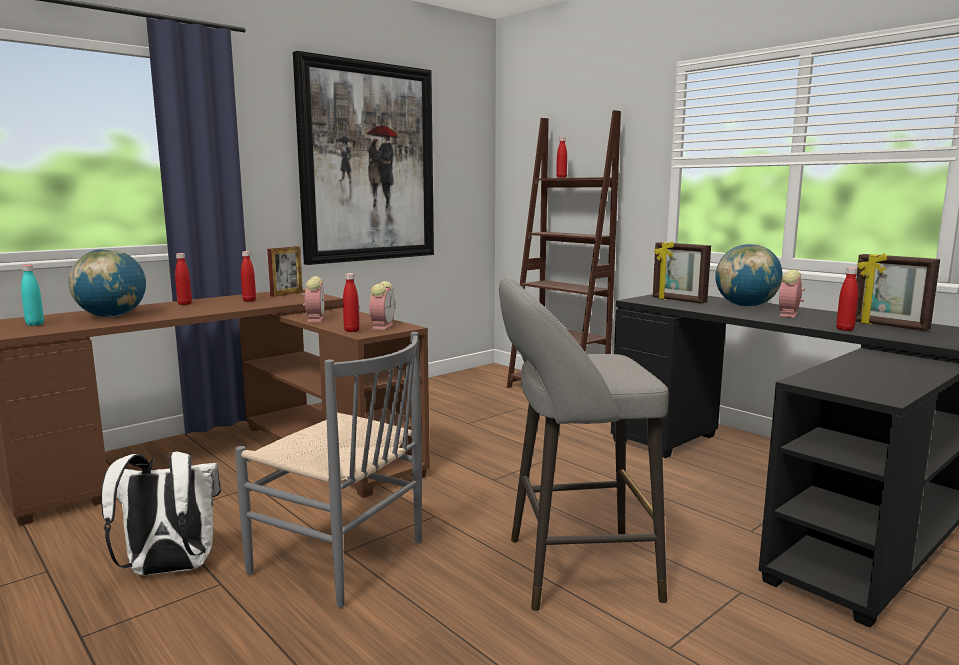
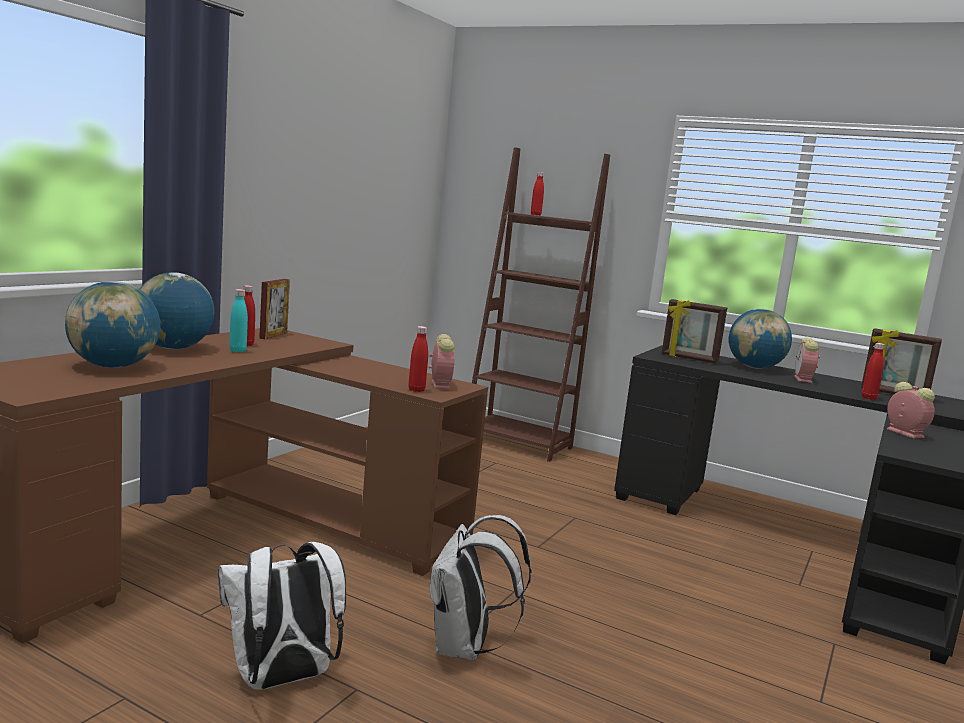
camera: 20 degrees left, 0 degrees up
turquoise bottle [21,265,44,326] -> turquoise bottle moved to [229,289,248,352]
red bottle [175,253,192,305] -> globe [140,272,215,349]
grey chair [235,332,422,607] -> white backpack [429,515,532,660]
picture [293,51,434,265] -> none
alarm clock [302,276,325,322] -> alarm clock moved to [887,382,935,438]
grey stool [499,278,669,611] -> none

